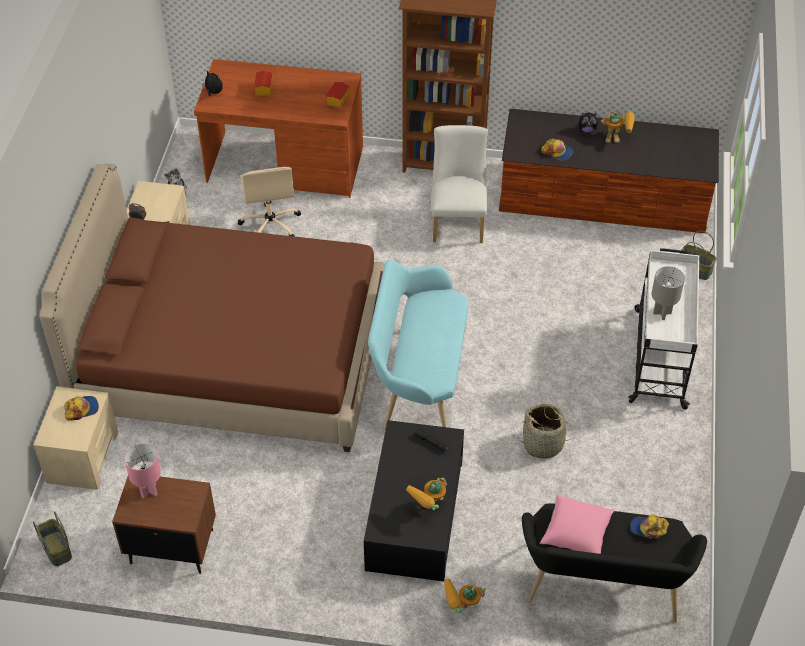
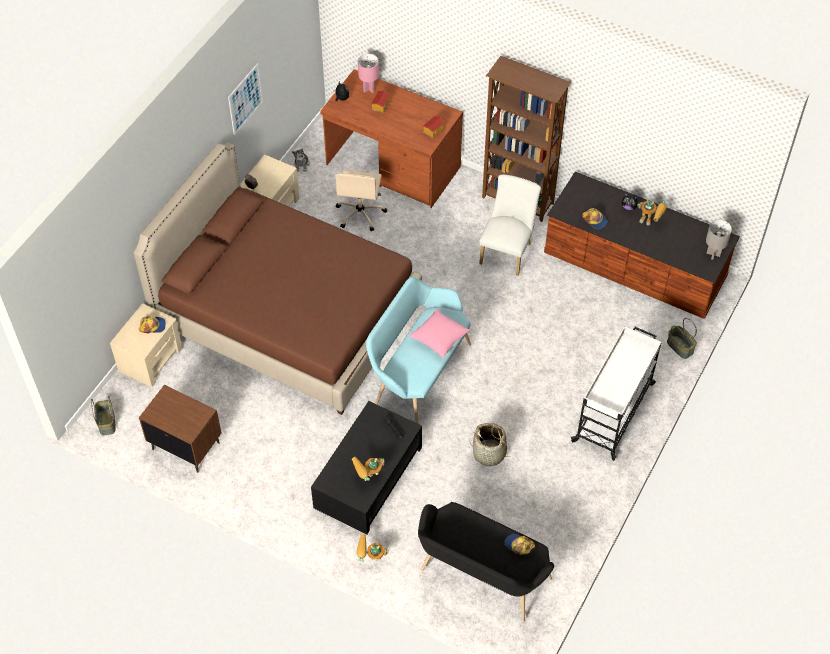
camera: 20 degrees right, 5 degrees up
pink table lamp [124,444,161,498] -> pink table lamp moved to [358,54,379,93]
pink pillow [540,494,615,554] -> pink pillow moved to [409,309,470,358]
grey table lamp [652,266,685,320] -> grey table lamp moved to [706,220,732,260]
none -> picture [228,63,263,135]

